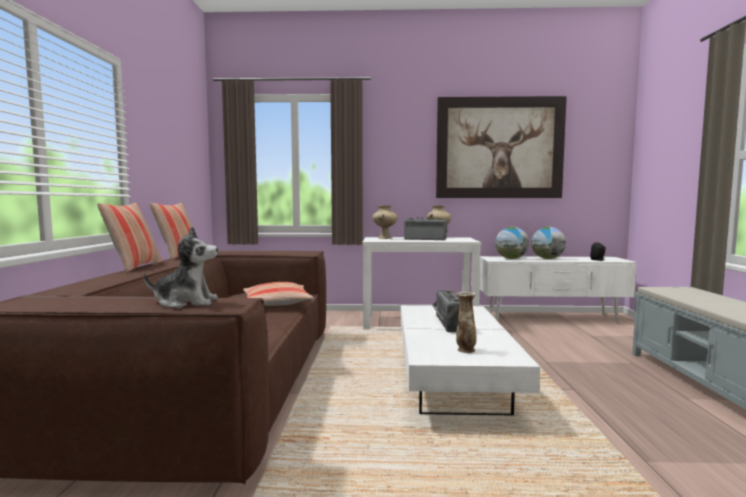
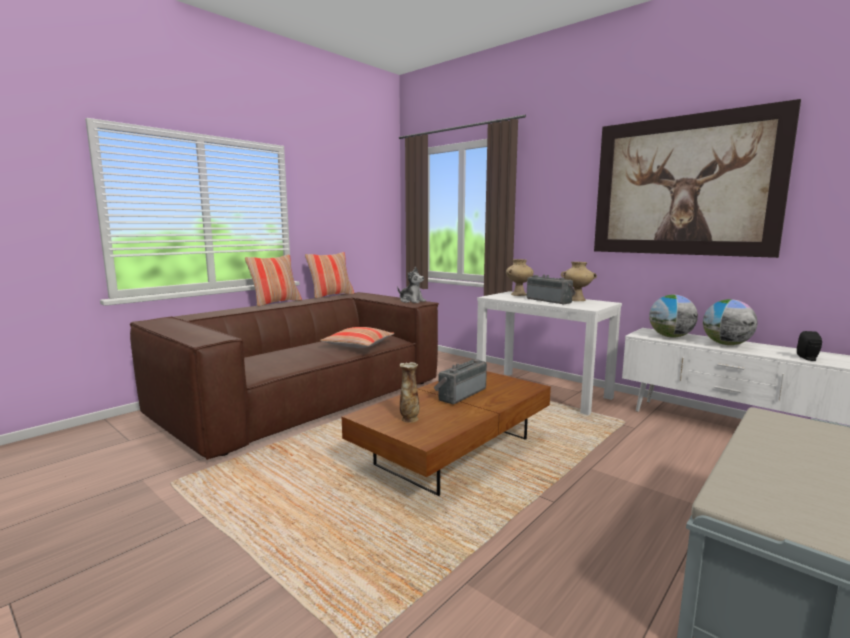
camera: 40 degrees right, 5 degrees up
plush toy [143,226,218,308] -> plush toy moved to [397,267,426,303]
white coffee table [401,306,540,416] -> brown coffee table [342,371,551,496]

